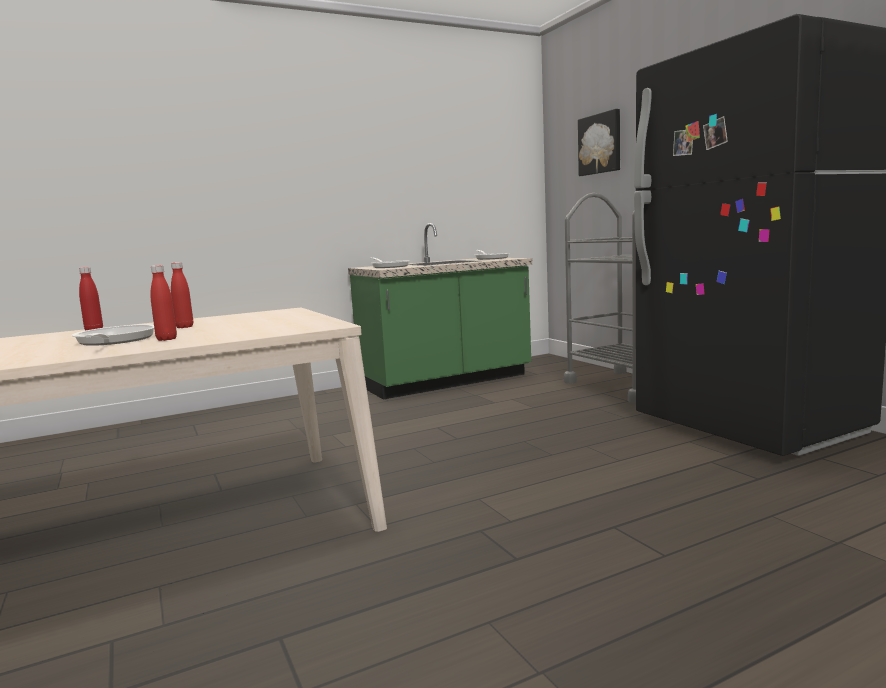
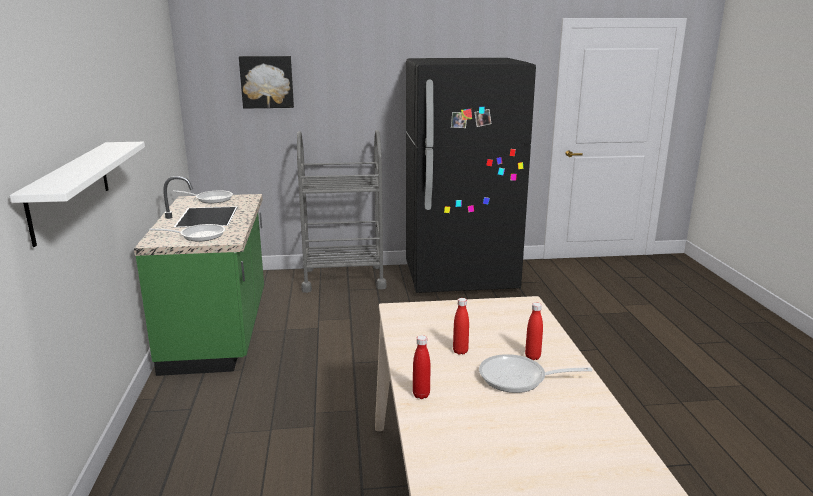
camera: 70 degrees left, 10 degrees up
none -> white shelf [10,142,145,247]

